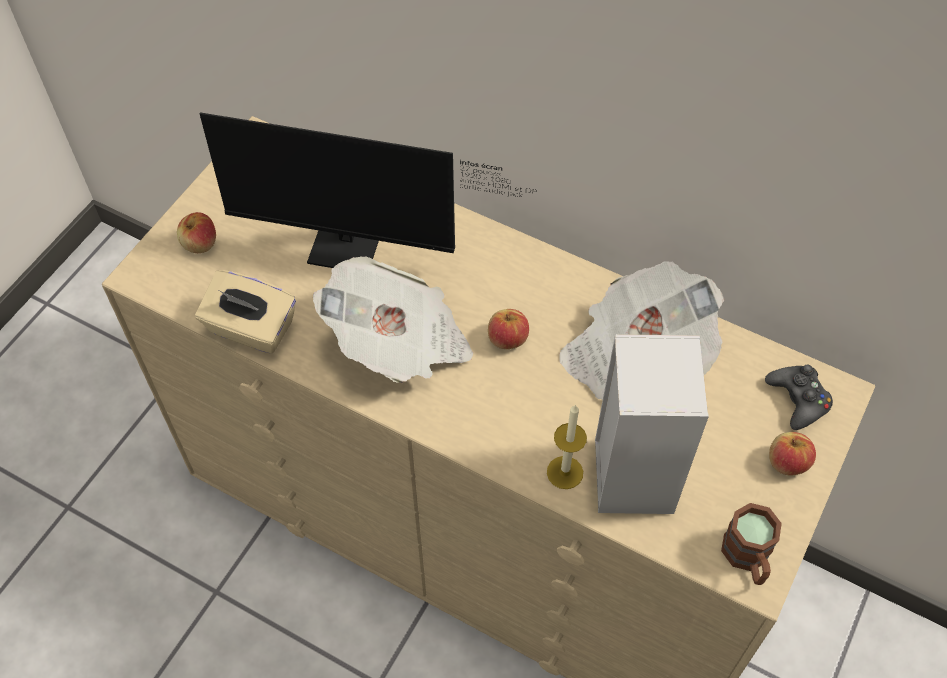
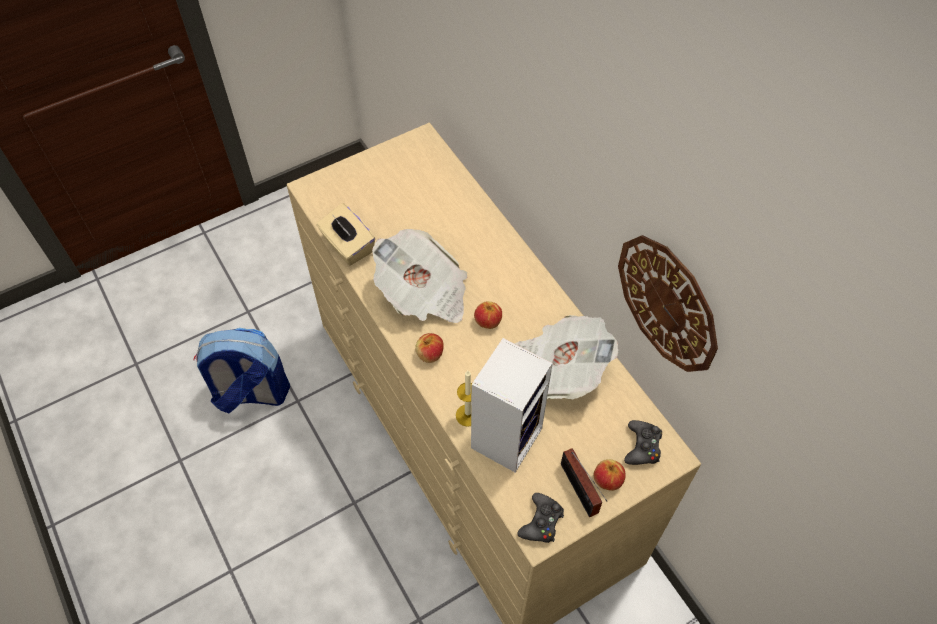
camera: 30 degrees right, 0 degrees up
apple [177,212,216,253] -> apple moved to [415,333,444,363]
monitor [200,112,537,268] -> none
brown mug [721,503,782,585] -> black game controller [517,493,564,543]
none -> backpack [194,328,290,413]
none -> radio [561,448,607,517]
none -> wall clock [618,235,718,372]

